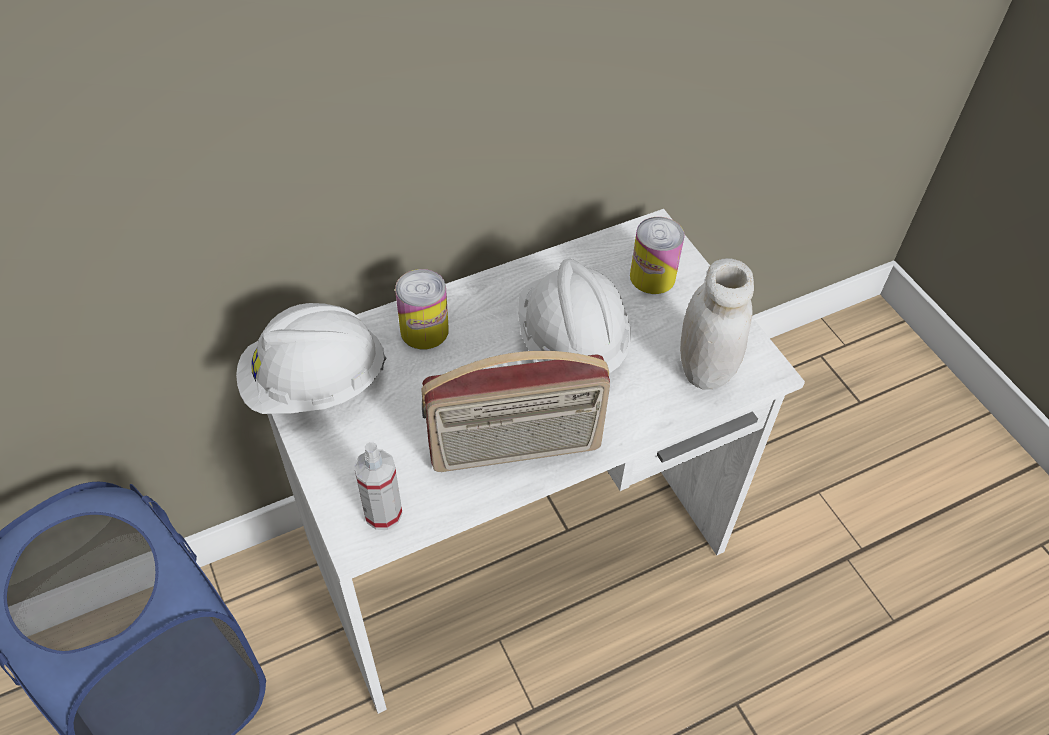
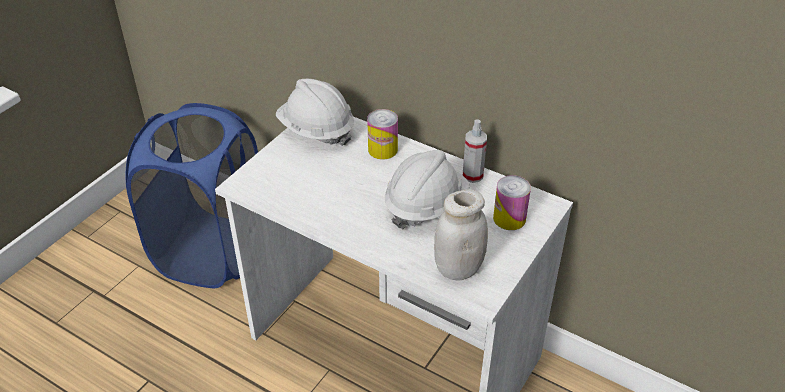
camera: 60 degrees right, 10 degrees down
spray bottle [354,442,403,530] -> spray bottle moved to [463,119,487,183]
radio [421,351,610,472] -> none

